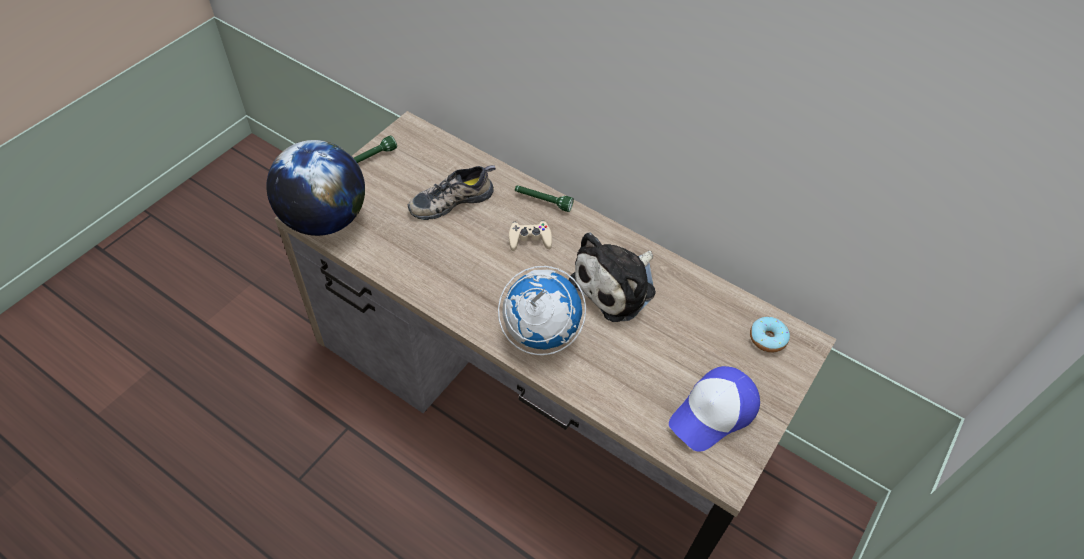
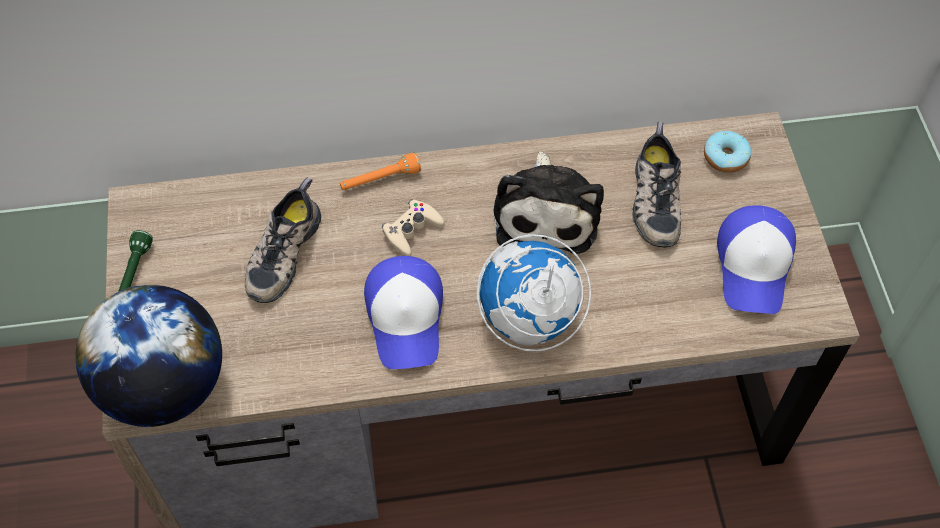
camera: 40 degrees left, 5 degrees up
green flashlight [515,185,574,212] -> orange flashlight [340,152,421,190]
none -> cap [364,256,443,369]
none -> shoe [632,122,681,248]

